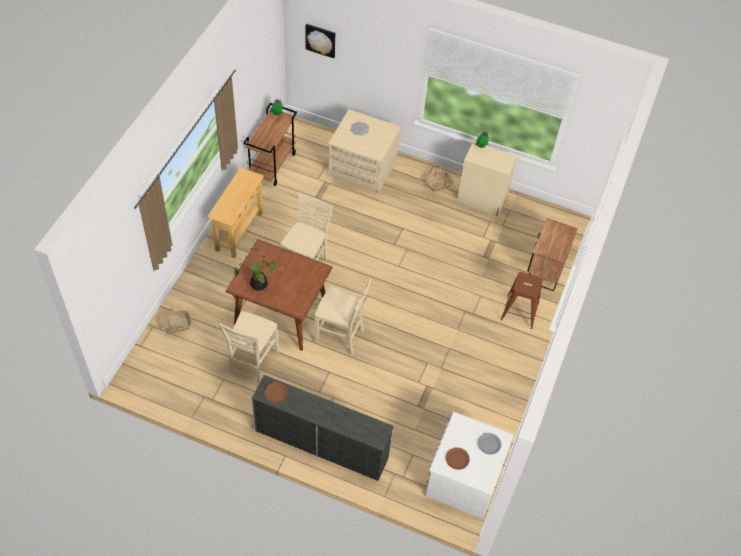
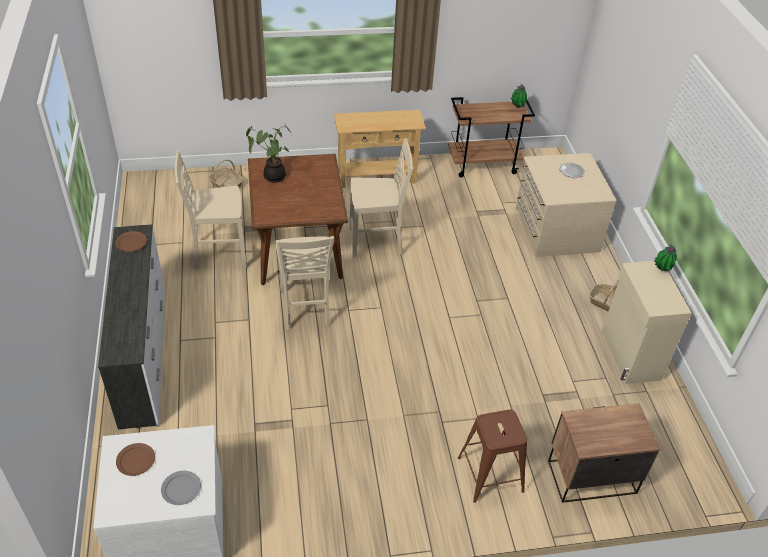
camera: 60 degrees right, 10 degrees down
picture [305,24,335,58] -> none

